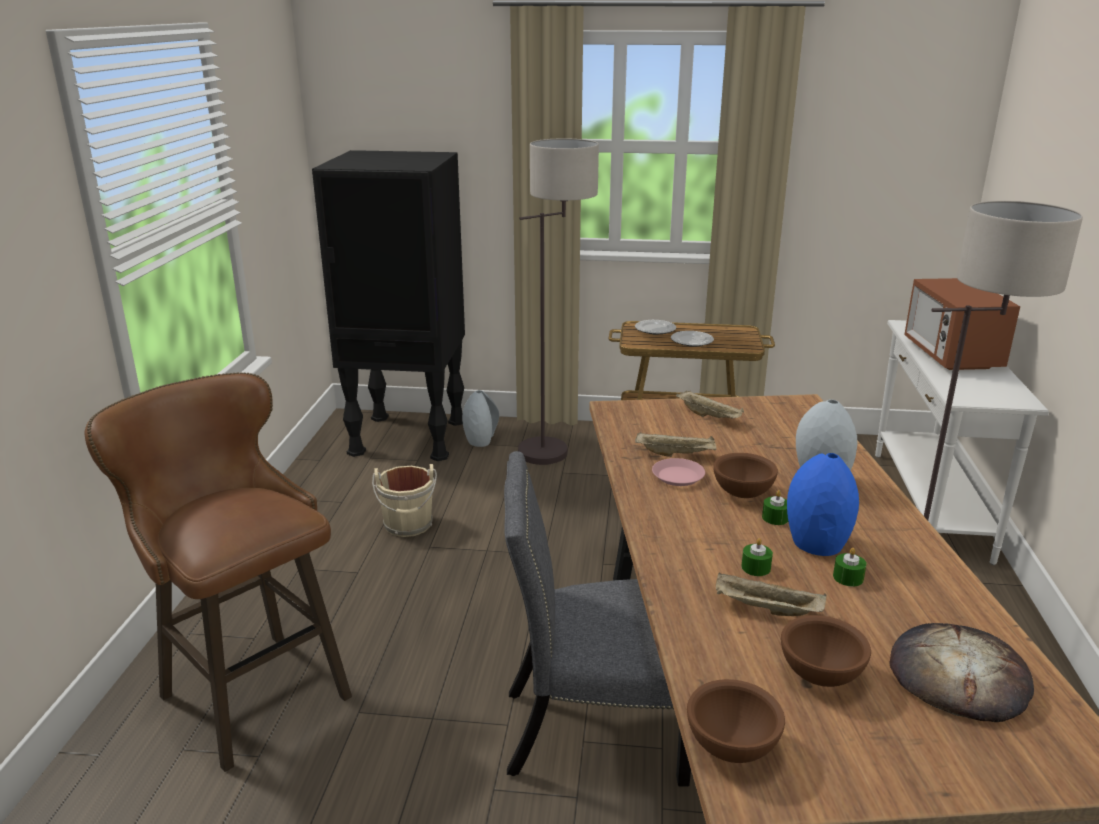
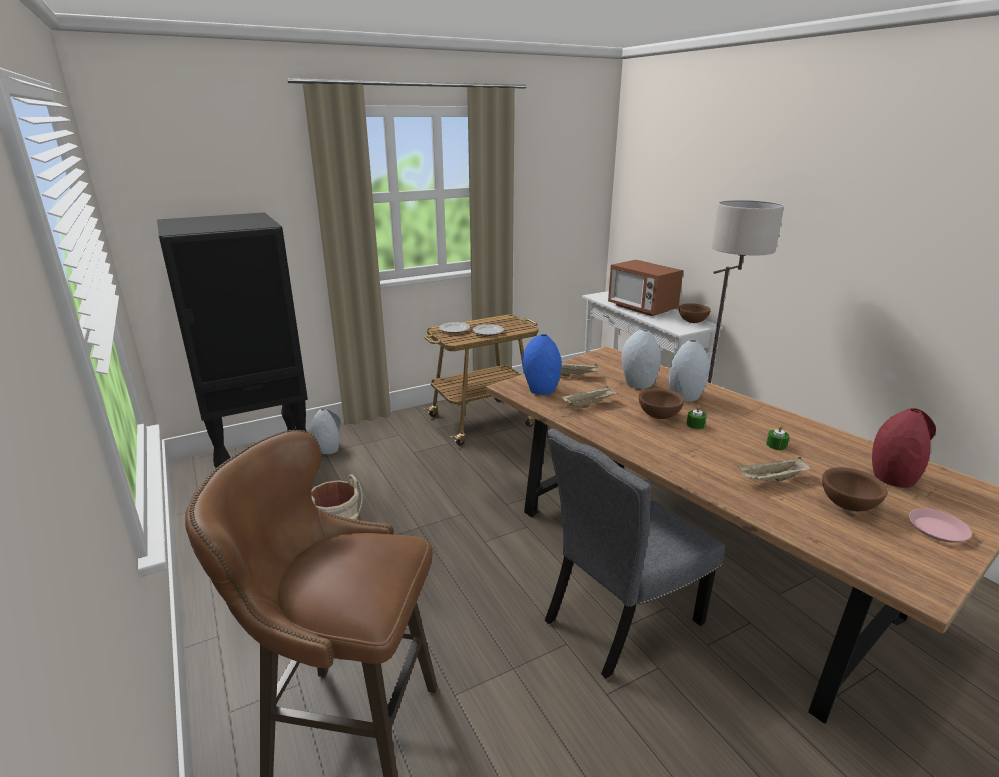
camera: 35 degrees left, 0 degrees up
grey floor lamp [518,138,599,465] -> none
pink plate [652,458,705,486] -> pink plate moved to [909,508,972,542]
brown bowl [687,679,785,763] -> brown bowl moved to [679,303,711,323]
green candle [741,538,773,576] -> none
blue vase [787,453,859,556] -> blue vase moved to [522,334,562,395]
bread [889,623,1034,722] -> red vase [872,408,936,488]
none -> grey vase [622,329,661,389]

